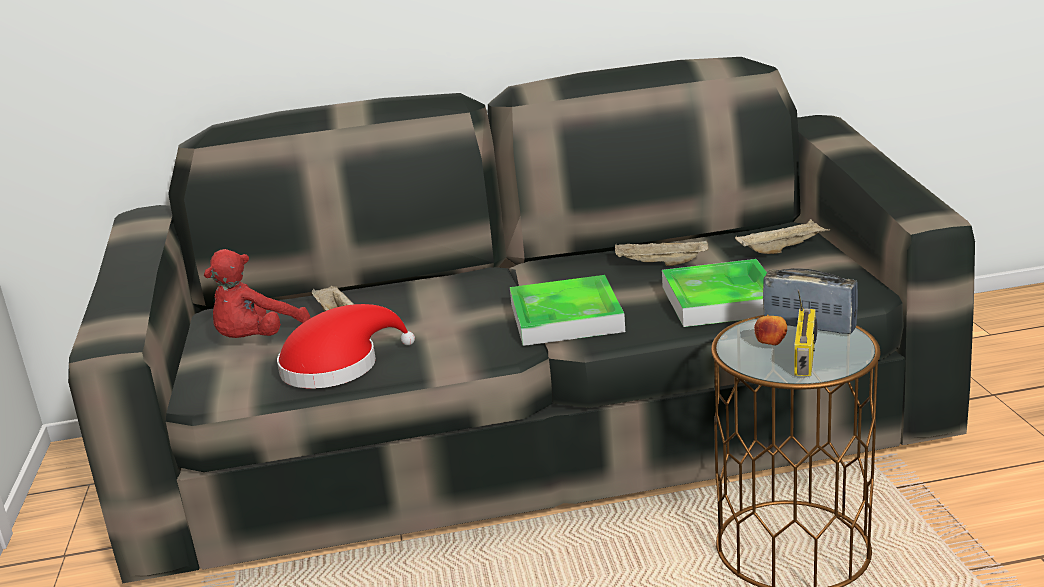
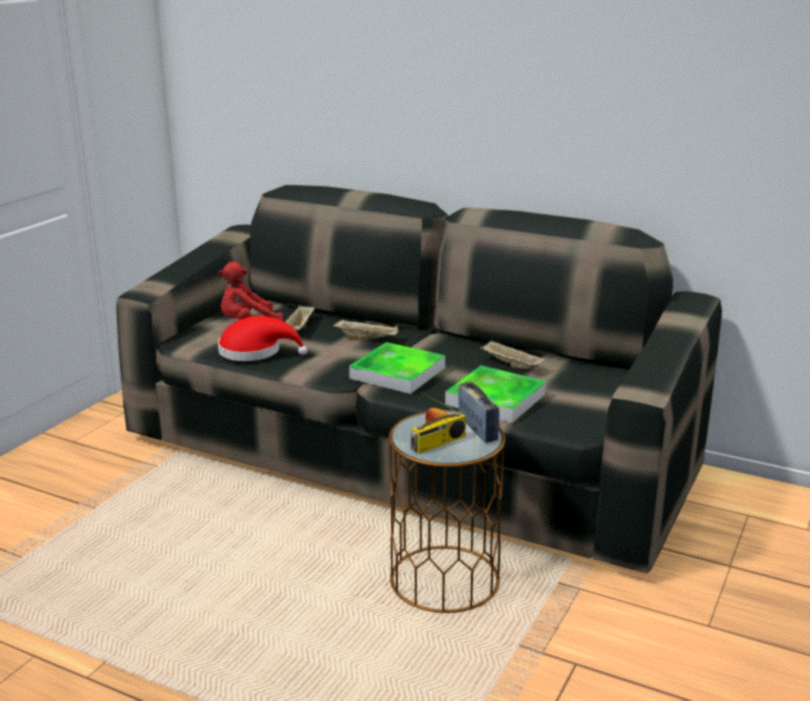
camera: 35 degrees right, 0 degrees up
beige tray [735,219,831,254] -> beige tray moved to [334,319,399,340]

